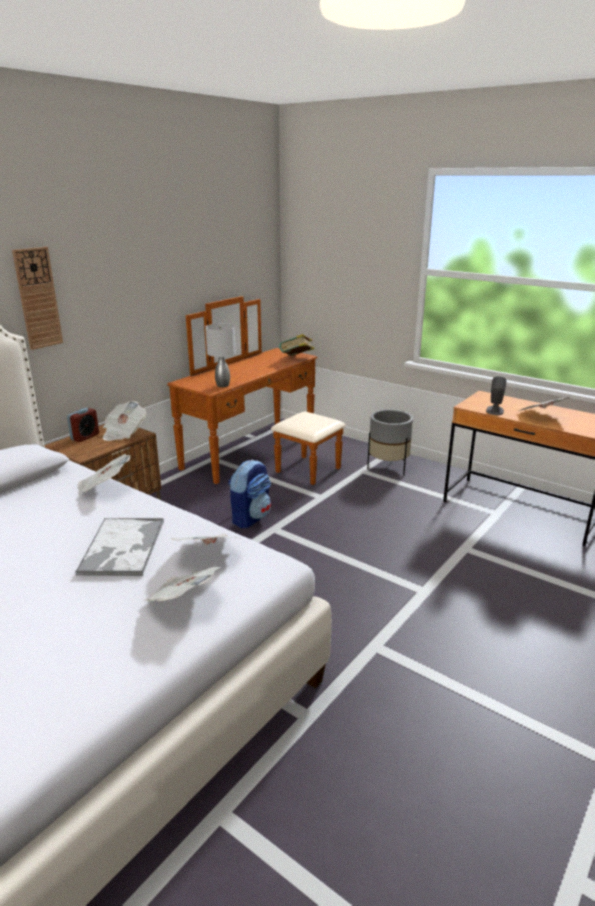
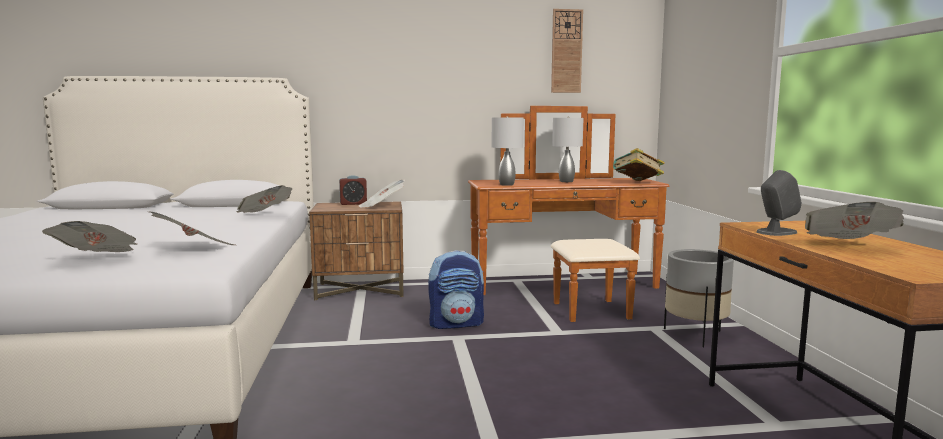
camera: 45 degrees right, 15 degrees down
wall clock [12,247,63,350] -> wall clock moved to [551,9,583,93]
tray [75,518,164,576] -> none
none -> grey table lamp [552,117,583,182]

